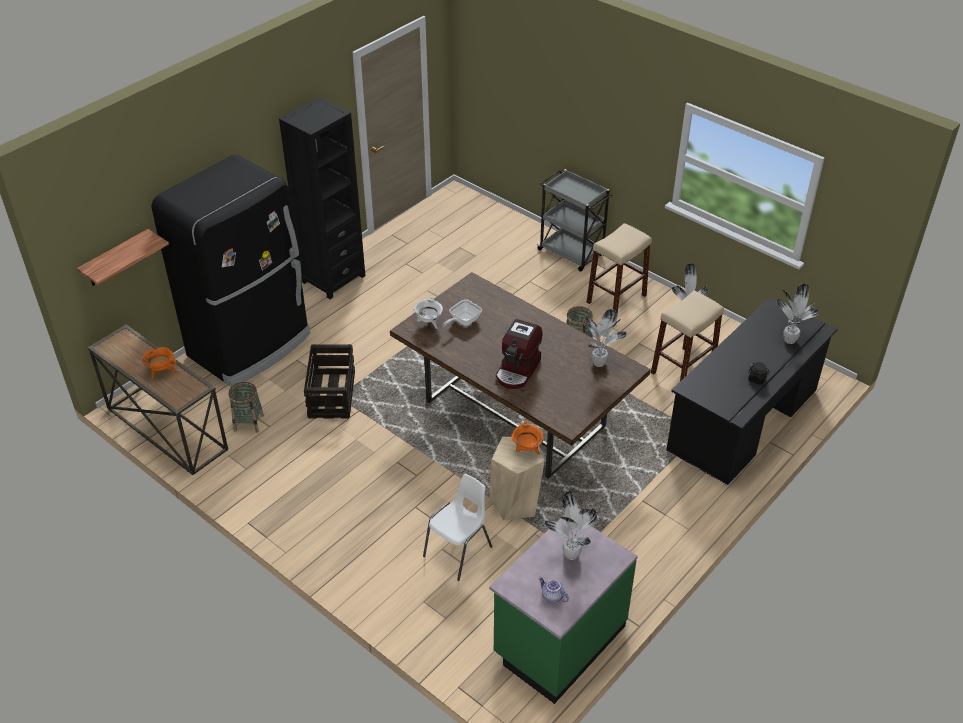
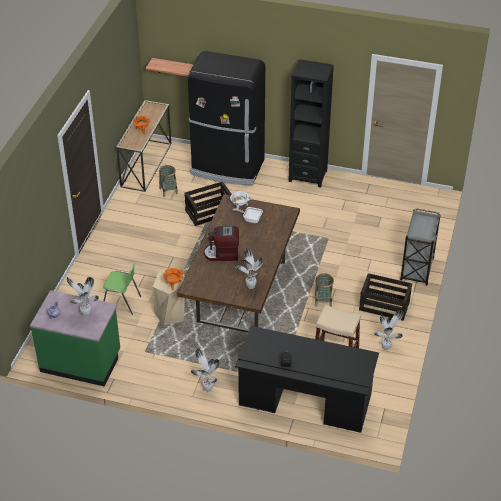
camera: 65 degrees right, 0 degrees up
white chair [423,474,492,581] -> green chair [103,263,141,315]
beige stool [586,223,652,314] -> crate [359,273,412,321]
potted plant [776,283,819,344] -> potted plant moved to [191,348,220,392]

